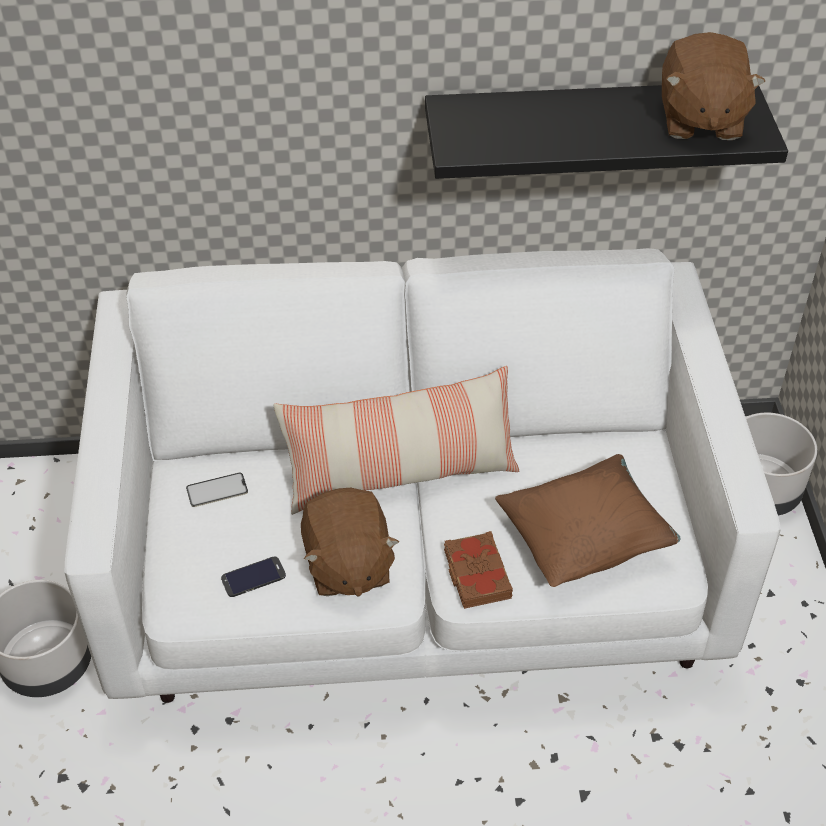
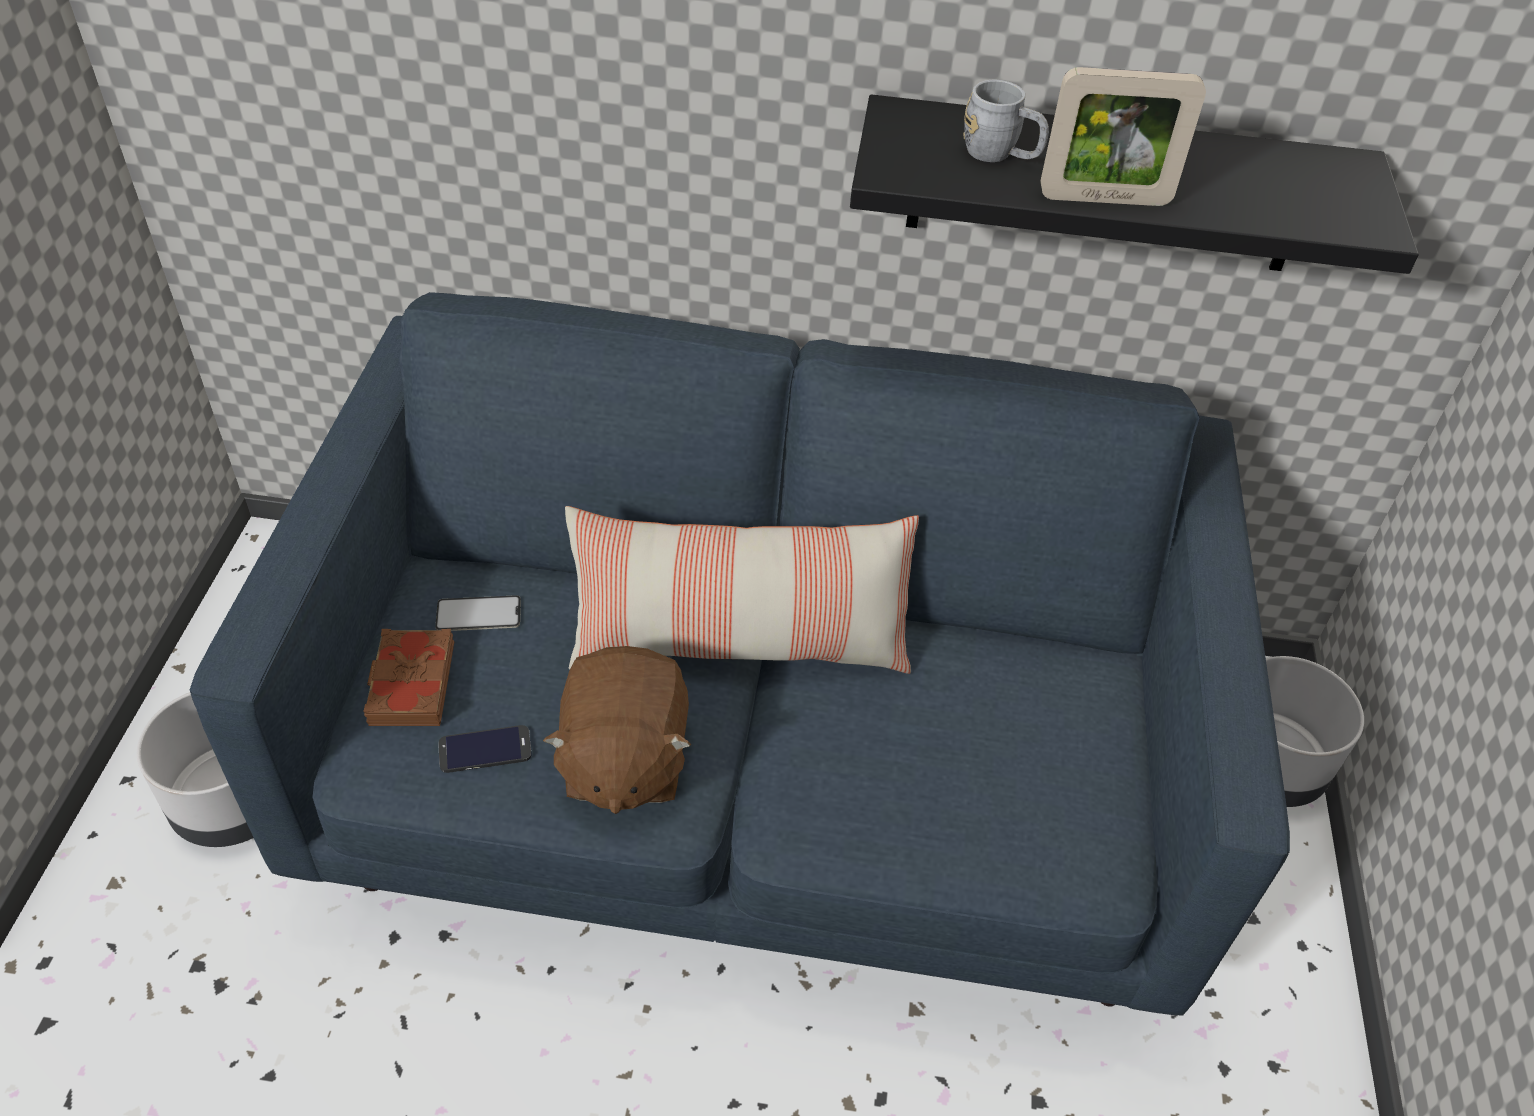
camera: 10 degrees right, 0 degrees up
white sofa [65,248,781,703] -> blue sofa [190,292,1290,1015]
brown book [444,531,513,609] -> brown book moved to [363,629,454,726]
brown pillow [495,454,681,587] -> none
brown plush toy [662,32,765,140] -> none
none -> grey mug [964,80,1049,162]
none -> picture frame [1041,67,1206,206]

